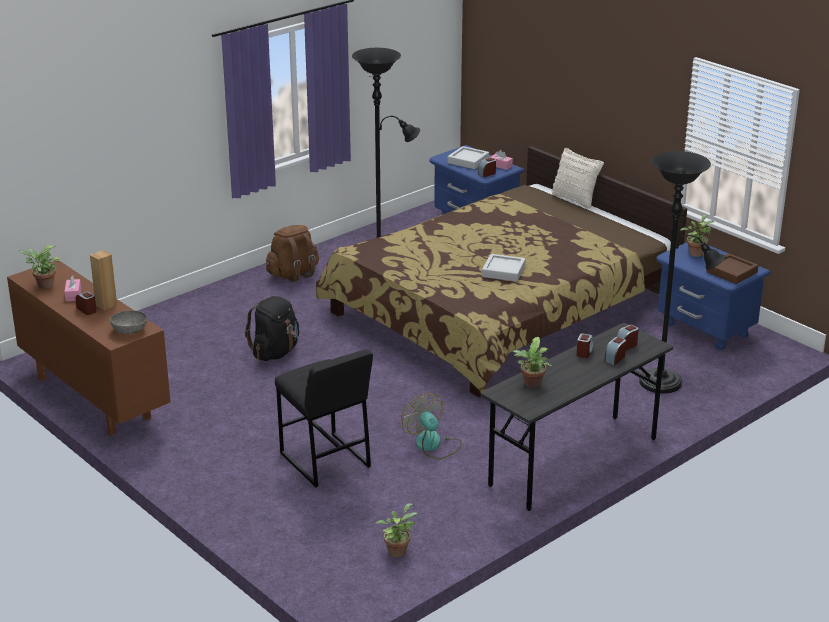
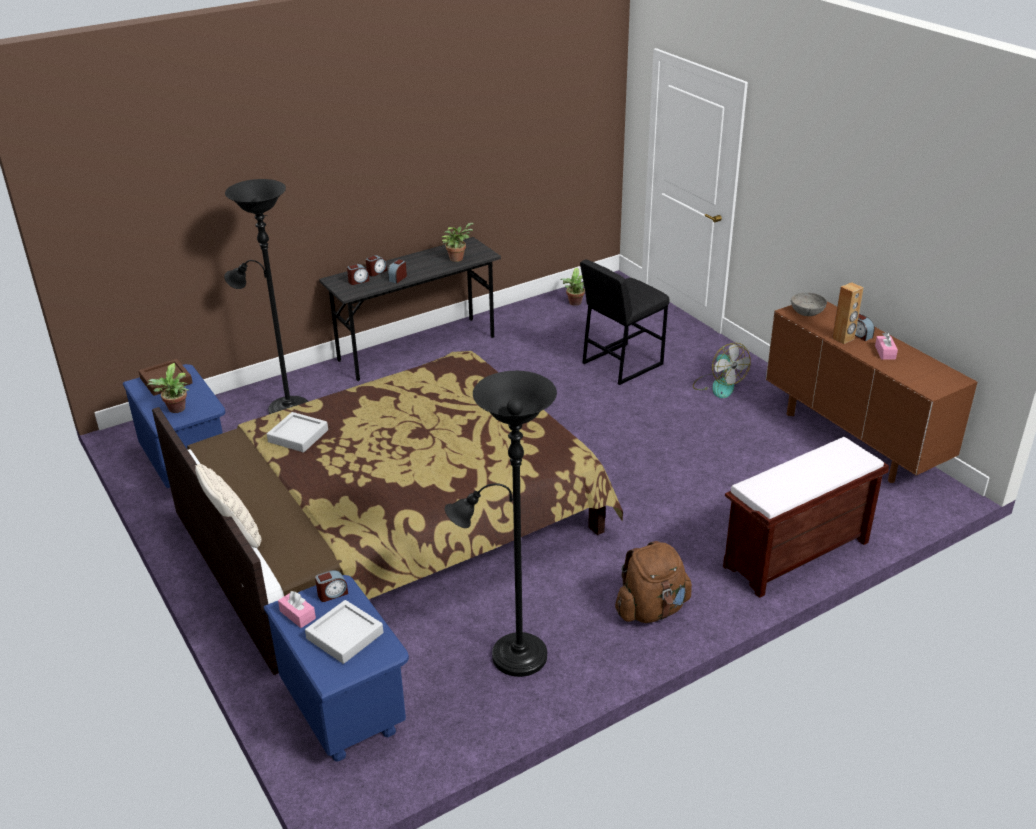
camera: 170 degrees left, 5 degrees up
potted plant [19,245,61,289] -> none
black backpack [245,296,299,361] -> none
black chair [275,350,373,487] -> black chair turned 105 degrees counterclockwise [580,259,670,385]
fan [401,393,462,459] -> fan moved to [693,343,751,398]
grey tray [482,254,526,282] -> grey tray moved to [267,412,328,453]
none -> brown bench [723,437,889,598]

